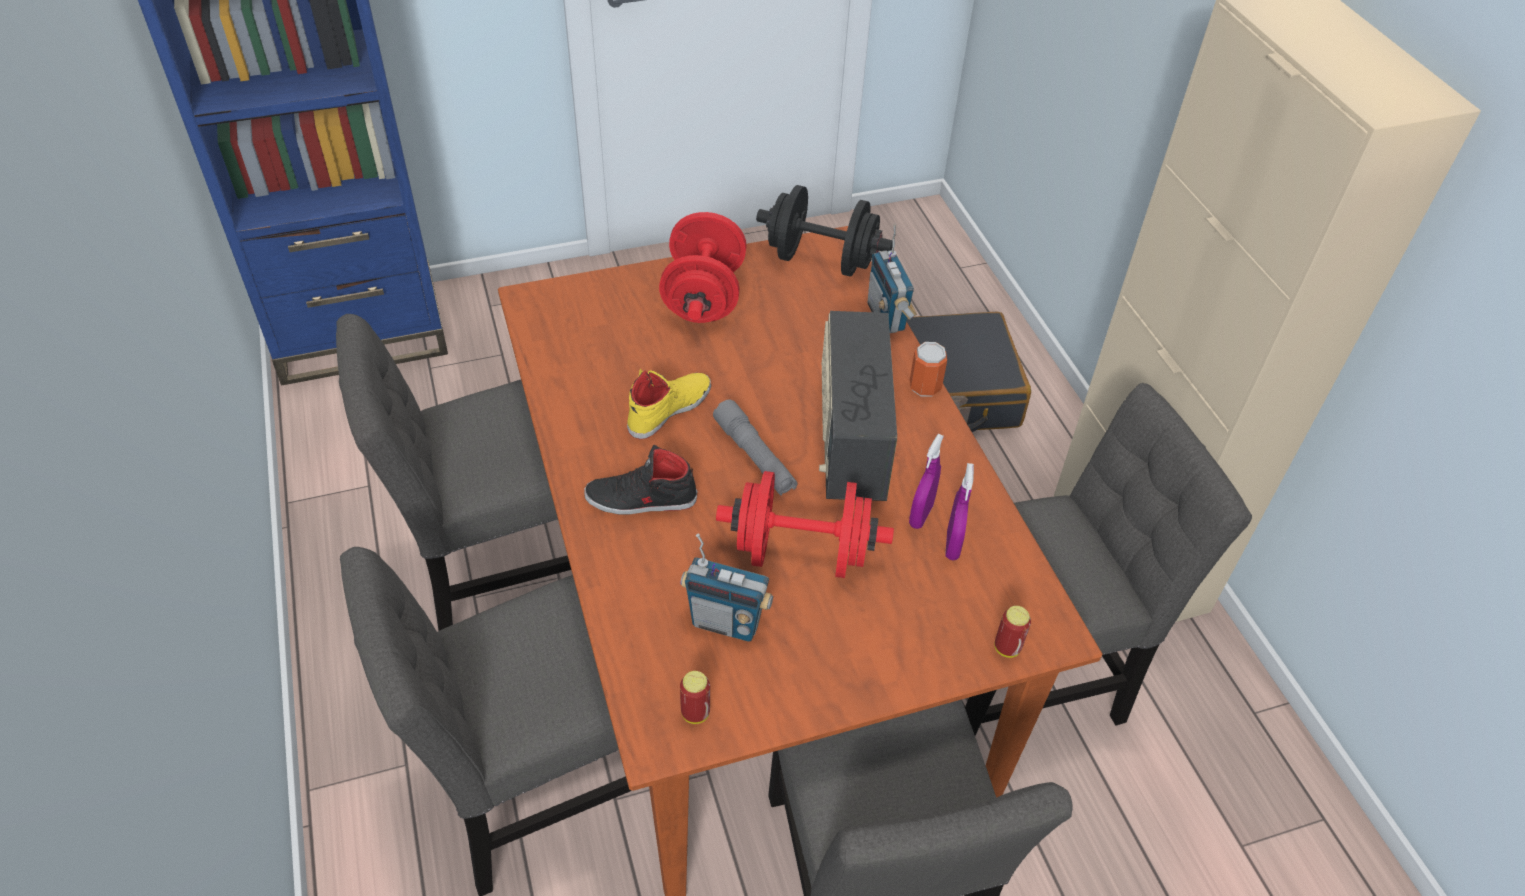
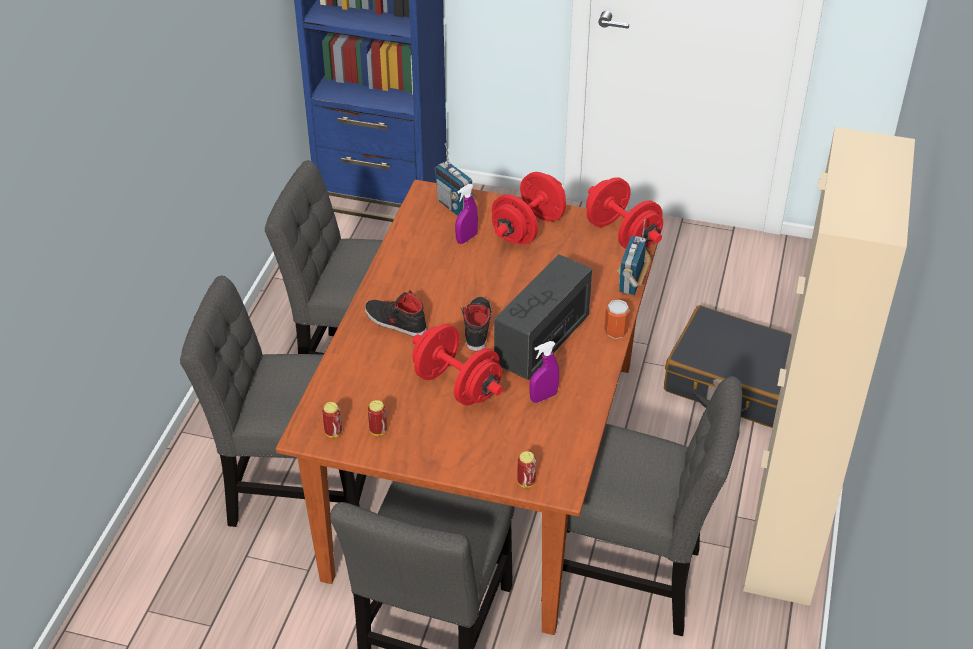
camera: 35 degrees right, 5 degrees down
yellow shoe [627,369,711,439] -> none
radio [680,534,773,642] -> radio moved to [435,143,477,216]
grey flashlight [713,399,797,496] -> black shoe [461,297,493,351]
black dumbbell [756,185,893,276] -> red dumbbell [586,177,663,249]
purple spray bottle [945,463,974,560] -> purple spray bottle moved to [455,184,478,244]
none -> can [368,400,387,436]

